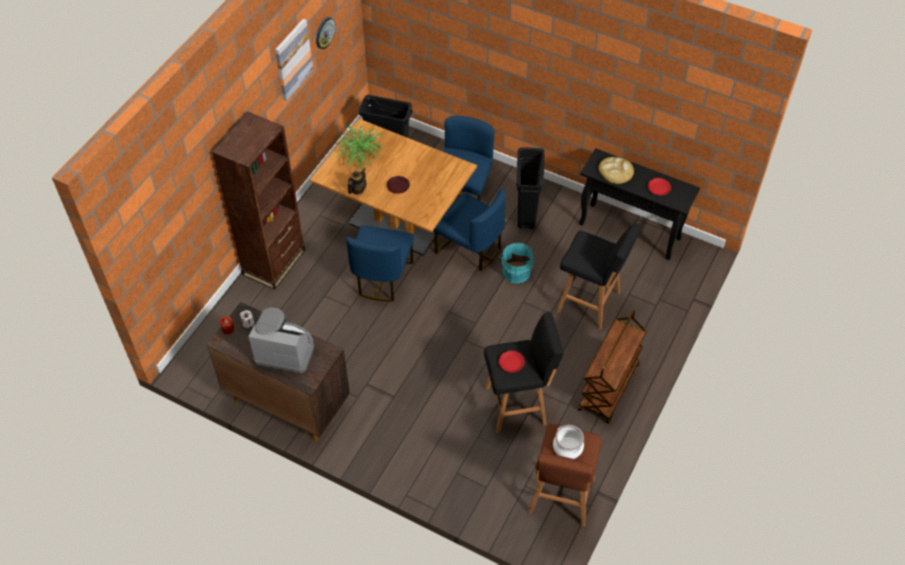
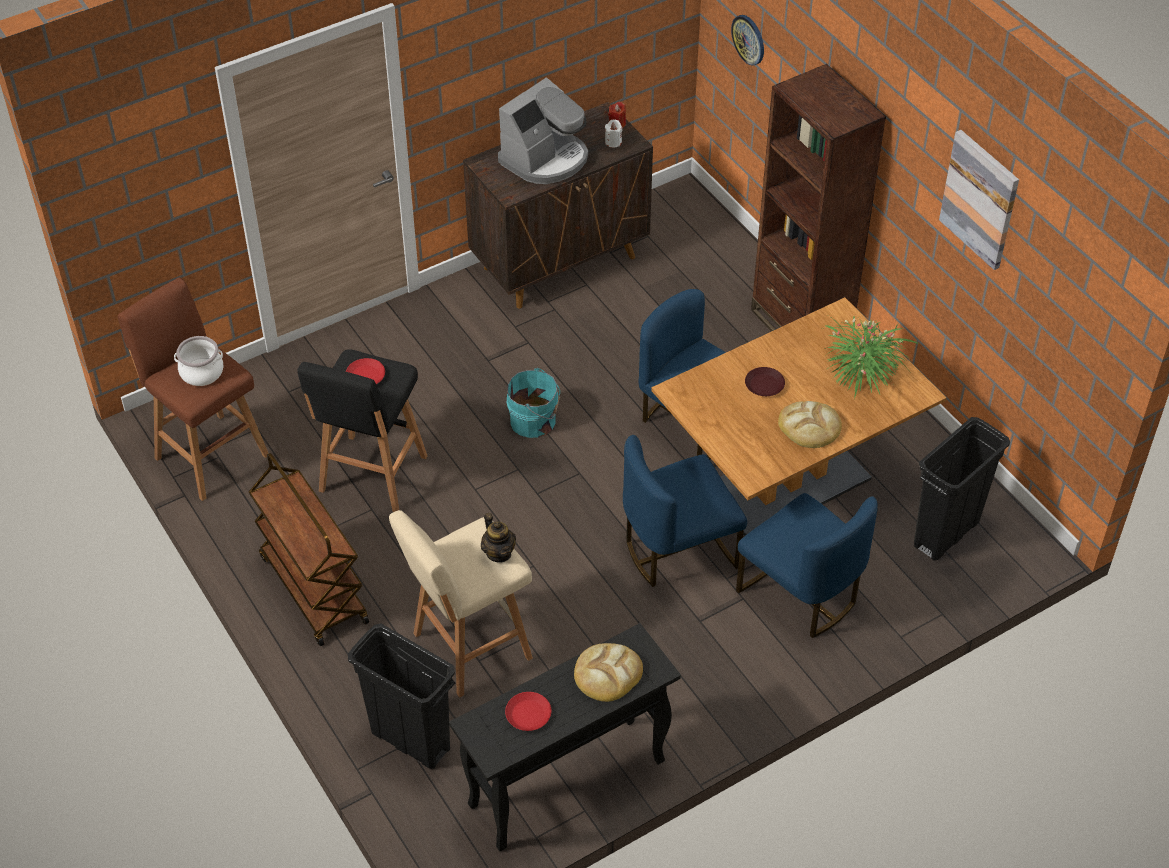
camera: 120 degrees right, 5 degrees down
wall clock [316,17,335,49] -> wall clock moved to [731,15,764,65]
teapot [348,168,367,194] -> teapot moved to [481,513,516,563]
turquoise bucket [499,243,534,284] -> turquoise bucket moved to [507,368,560,438]
black trash can [516,147,545,229] -> black trash can moved to [348,623,455,769]
black stool [557,223,641,330] -> beige stool [389,510,533,697]
none -> bread [778,401,842,448]

